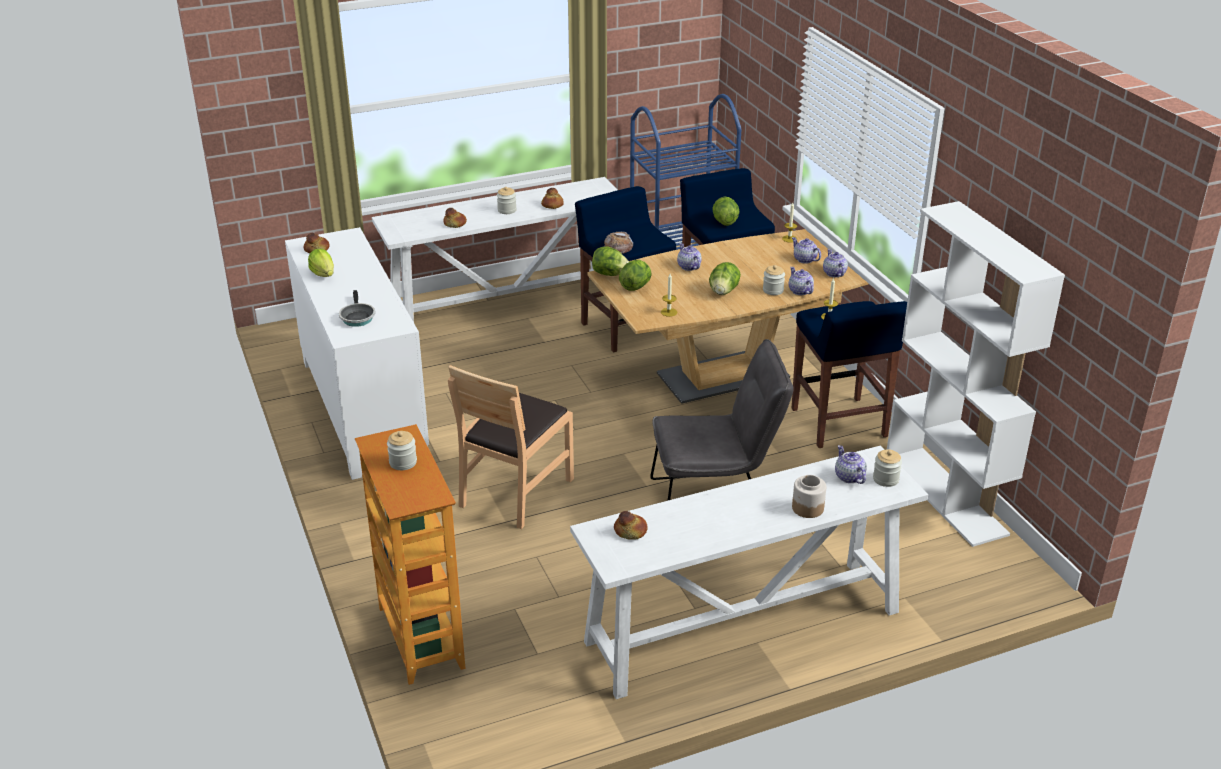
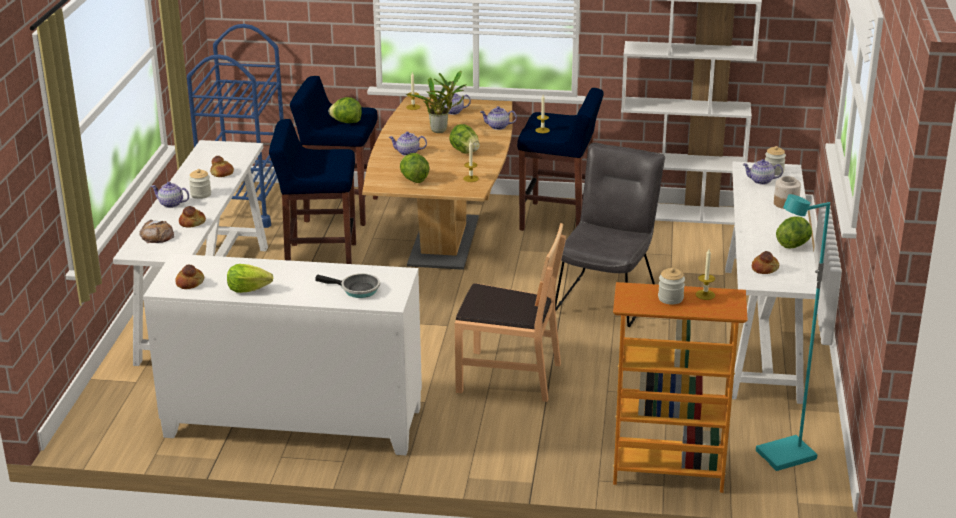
camera: 60 degrees left, 5 degrees down
brown chair [448,365,574,529] -> brown chair turned 45 degrees counterclockwise [455,223,566,402]
lettuce [592,246,629,276] -> lettuce moved to [776,216,812,248]
bread [604,232,633,254] -> bread moved to [139,220,174,243]
jar [763,265,785,295] -> none
teapot [823,249,848,277] -> teapot moved to [151,182,189,208]
none -> potted plant [406,71,467,133]
none -> candle [696,249,715,300]
none -> turquoise floor lamp [756,194,830,471]

